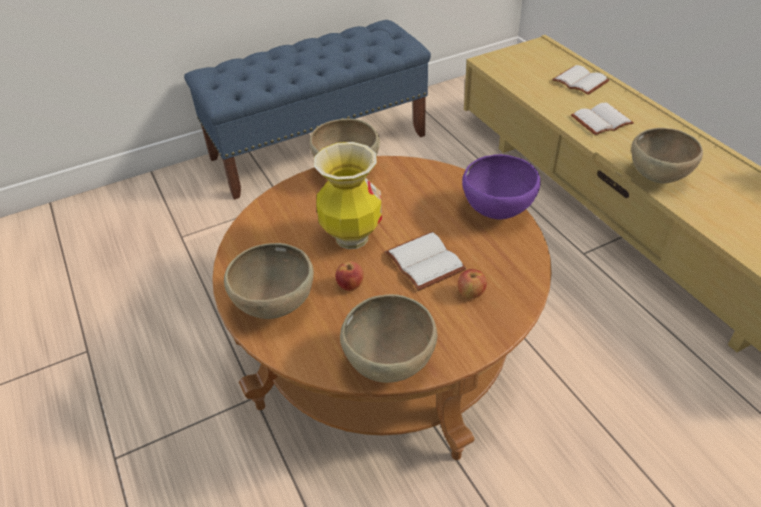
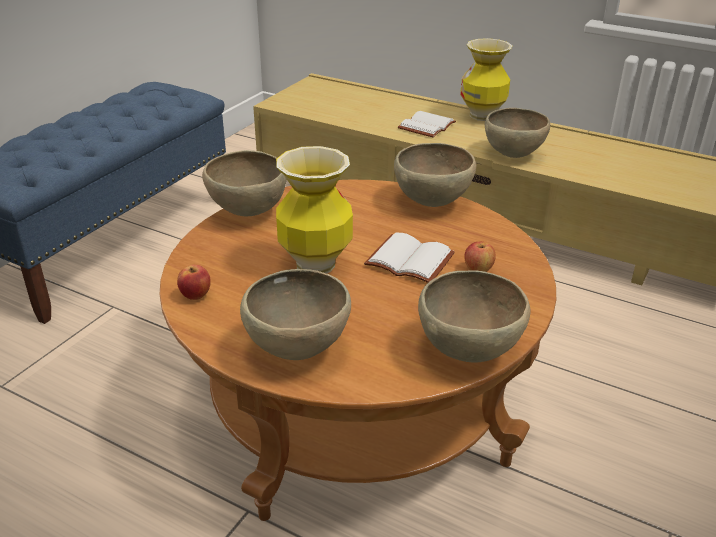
camera: 35 degrees left, 10 degrees down
apple [335,261,364,291] -> apple moved to [177,264,211,300]
purple bowl [462,154,541,219] -> brown bowl [394,143,476,207]
white book [552,65,609,95] -> none
none -> vase [460,38,512,121]

